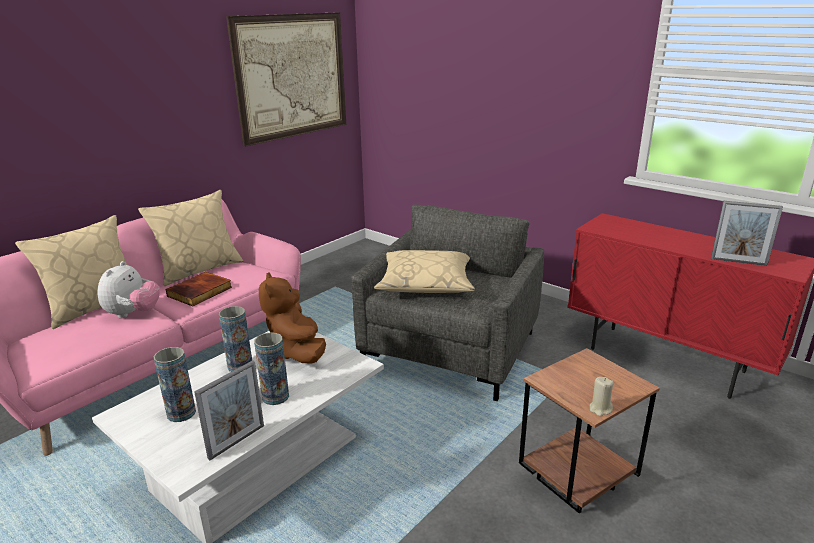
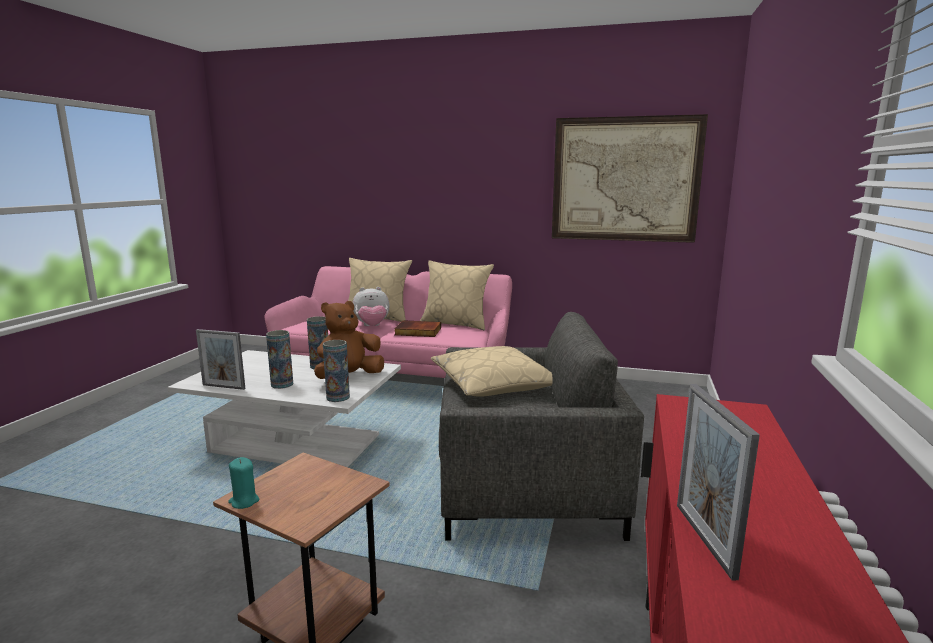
camera: 65 degrees right, 10 degrees down
vase [154,347,196,422] -> vase moved to [323,340,350,402]
beige candle [590,377,614,416] -> turquoise candle [228,457,259,509]

